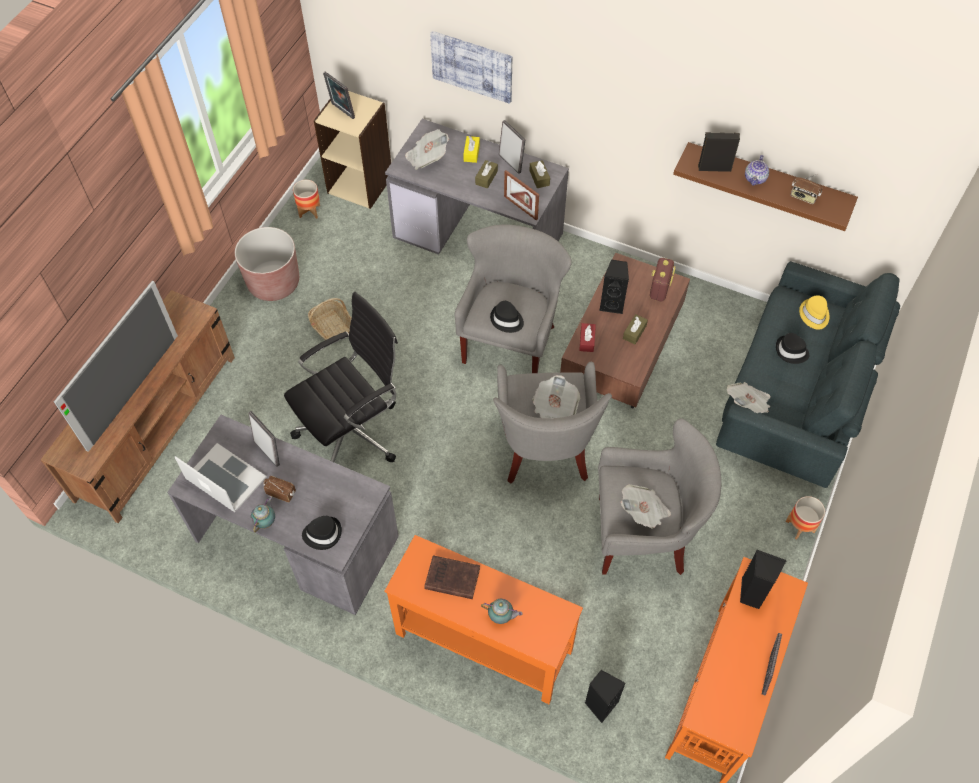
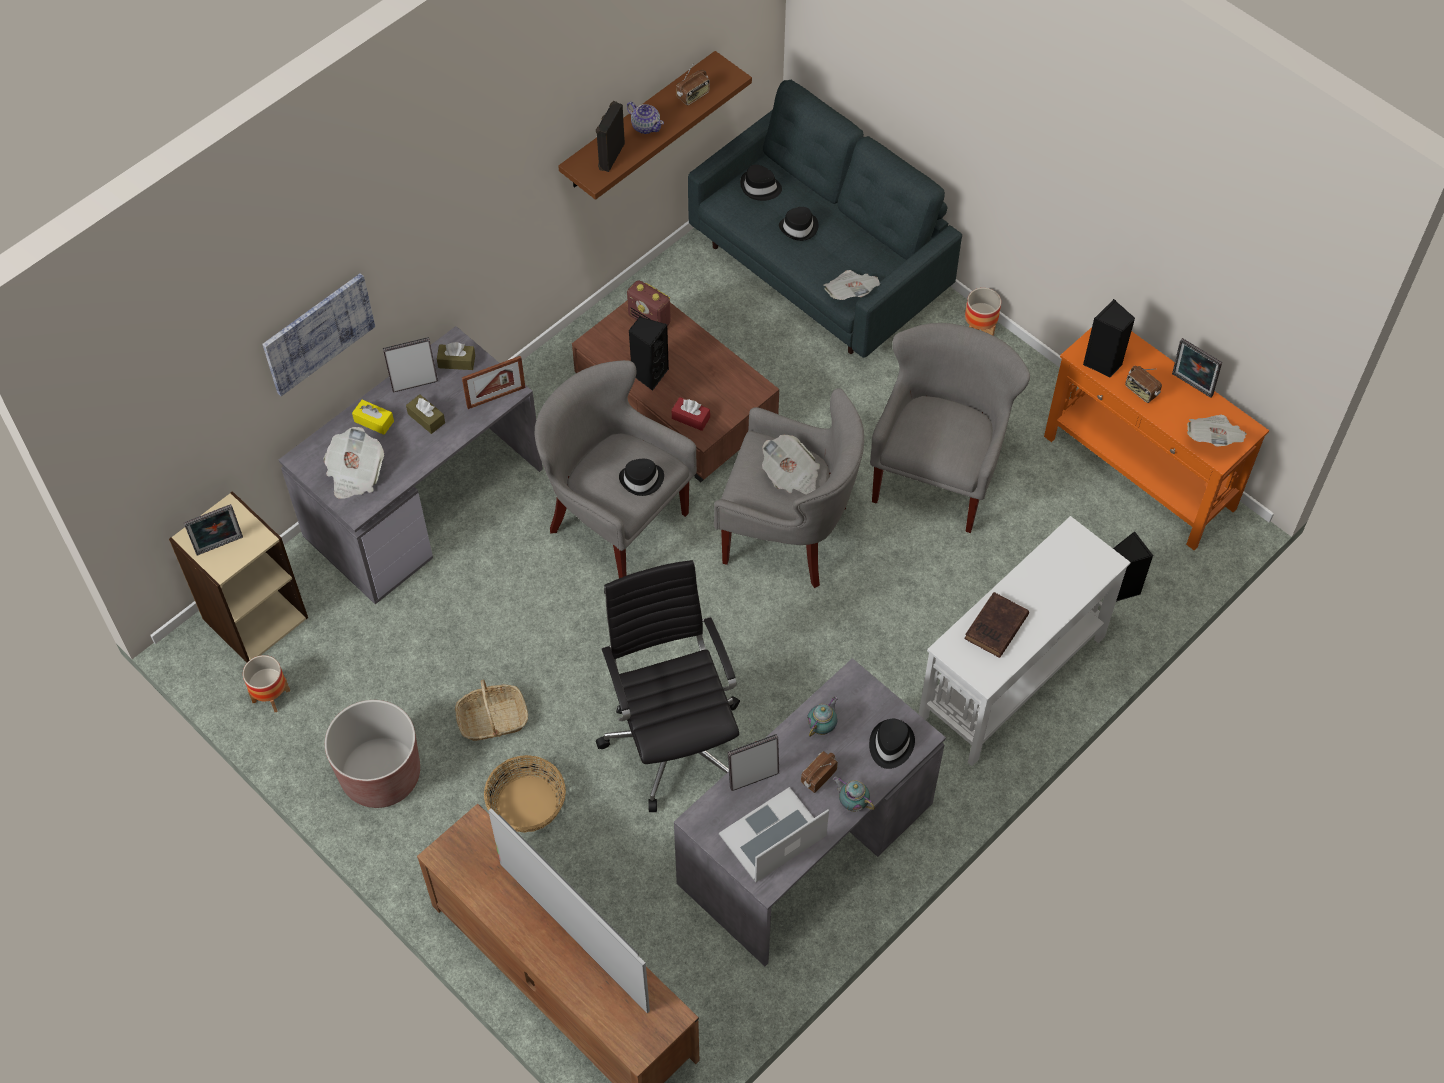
camera: 70 degrees left, 0 degrees up
orange console table [385,535,583,704] -> white console table [919,516,1131,766]
teapot [481,599,522,624] -> teapot moved to [807,696,838,737]
newspaper [620,484,671,529] -> newspaper moved to [1187,415,1247,446]
brown tissue box [623,314,648,344] -> none
yellow hat [799,296,829,330] -> black hat [740,164,782,201]
none -> basket [484,755,566,833]
none -> radio [1125,366,1162,403]

